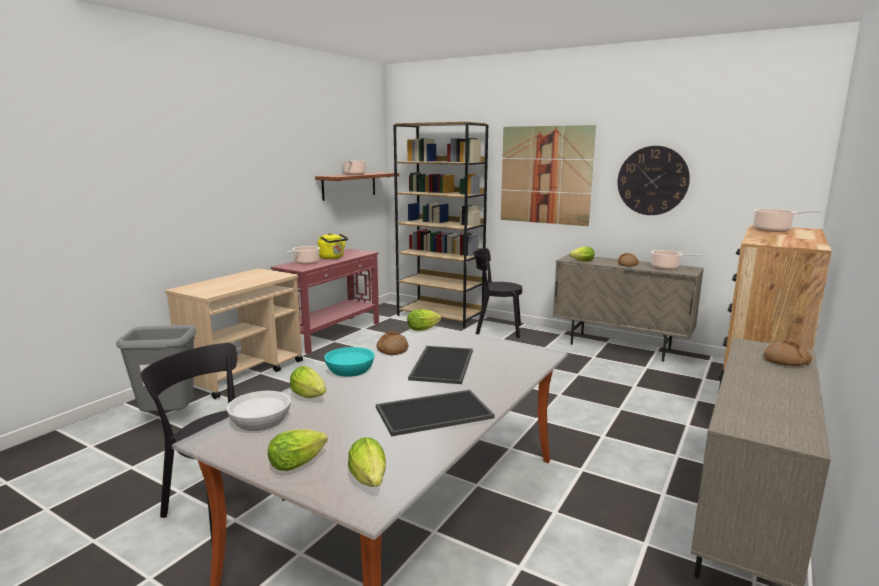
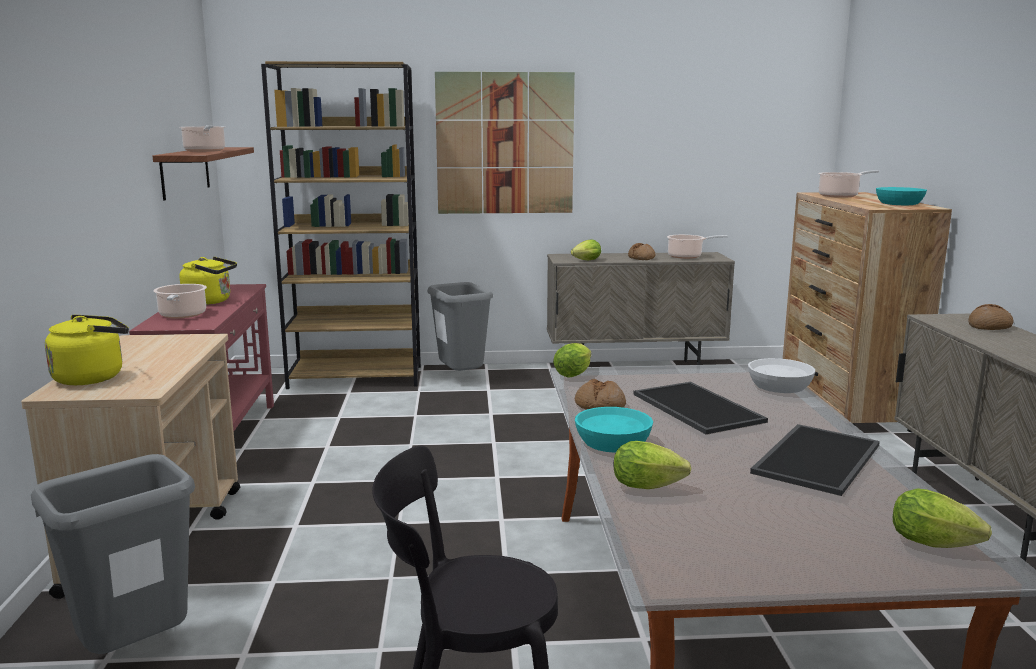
camera: 35 degrees left, 0 degrees up
white bowl [227,391,291,431] -> white bowl moved to [748,358,815,393]
lettuce [268,429,328,471] -> none
black chair [473,248,522,338] -> grey trash can [428,282,493,371]
wall clock [618,146,690,215] -> none
none -> yellow kettle [45,315,129,385]
none -> turquoise bowl [876,187,927,205]

